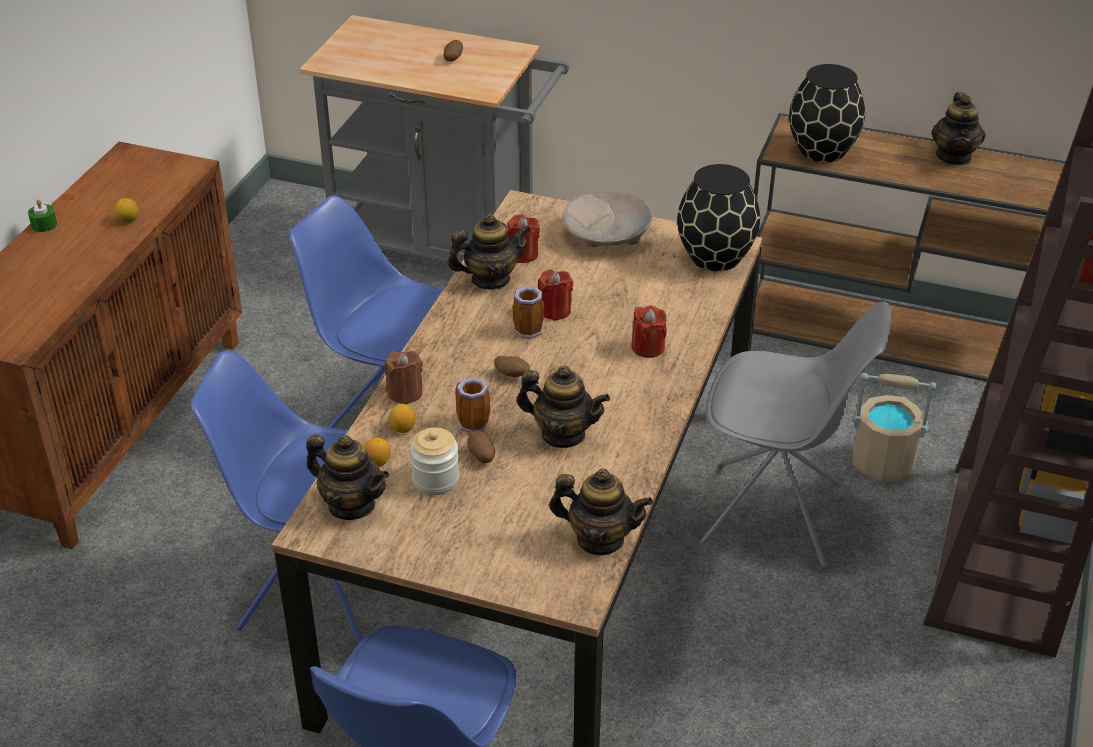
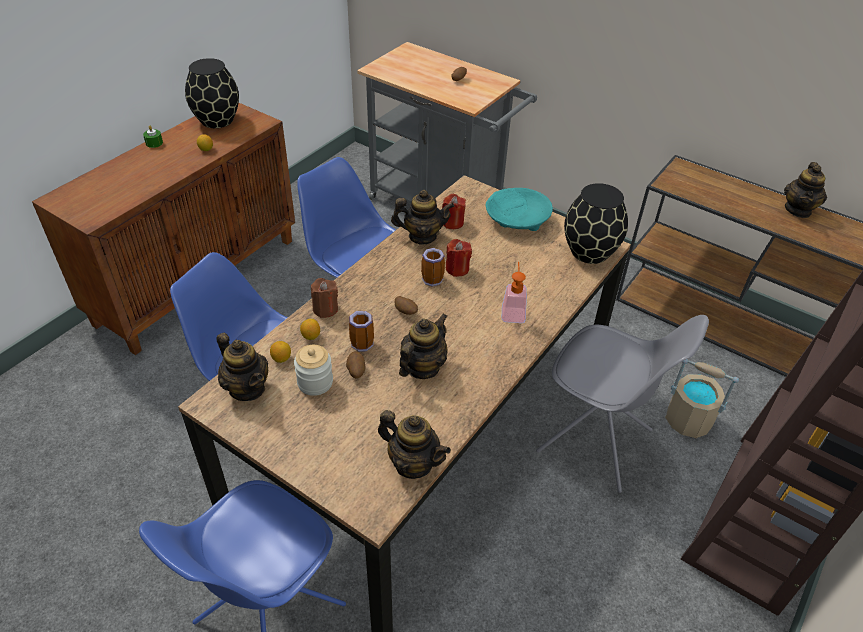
camera: 15 degrees right, 5 degrees up
teapot [516,365,610,448] -> teapot turned 90 degrees counterclockwise [399,313,448,379]
beige bowl [561,191,653,247] -> turquoise bowl [485,188,553,231]
red candle [631,305,667,358] -> soap dispenser [502,262,527,323]
black vase [789,64,865,162] -> black vase moved to [185,58,239,128]

